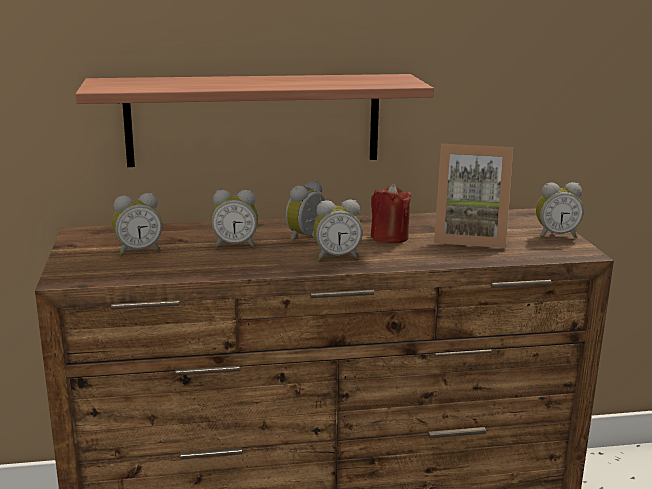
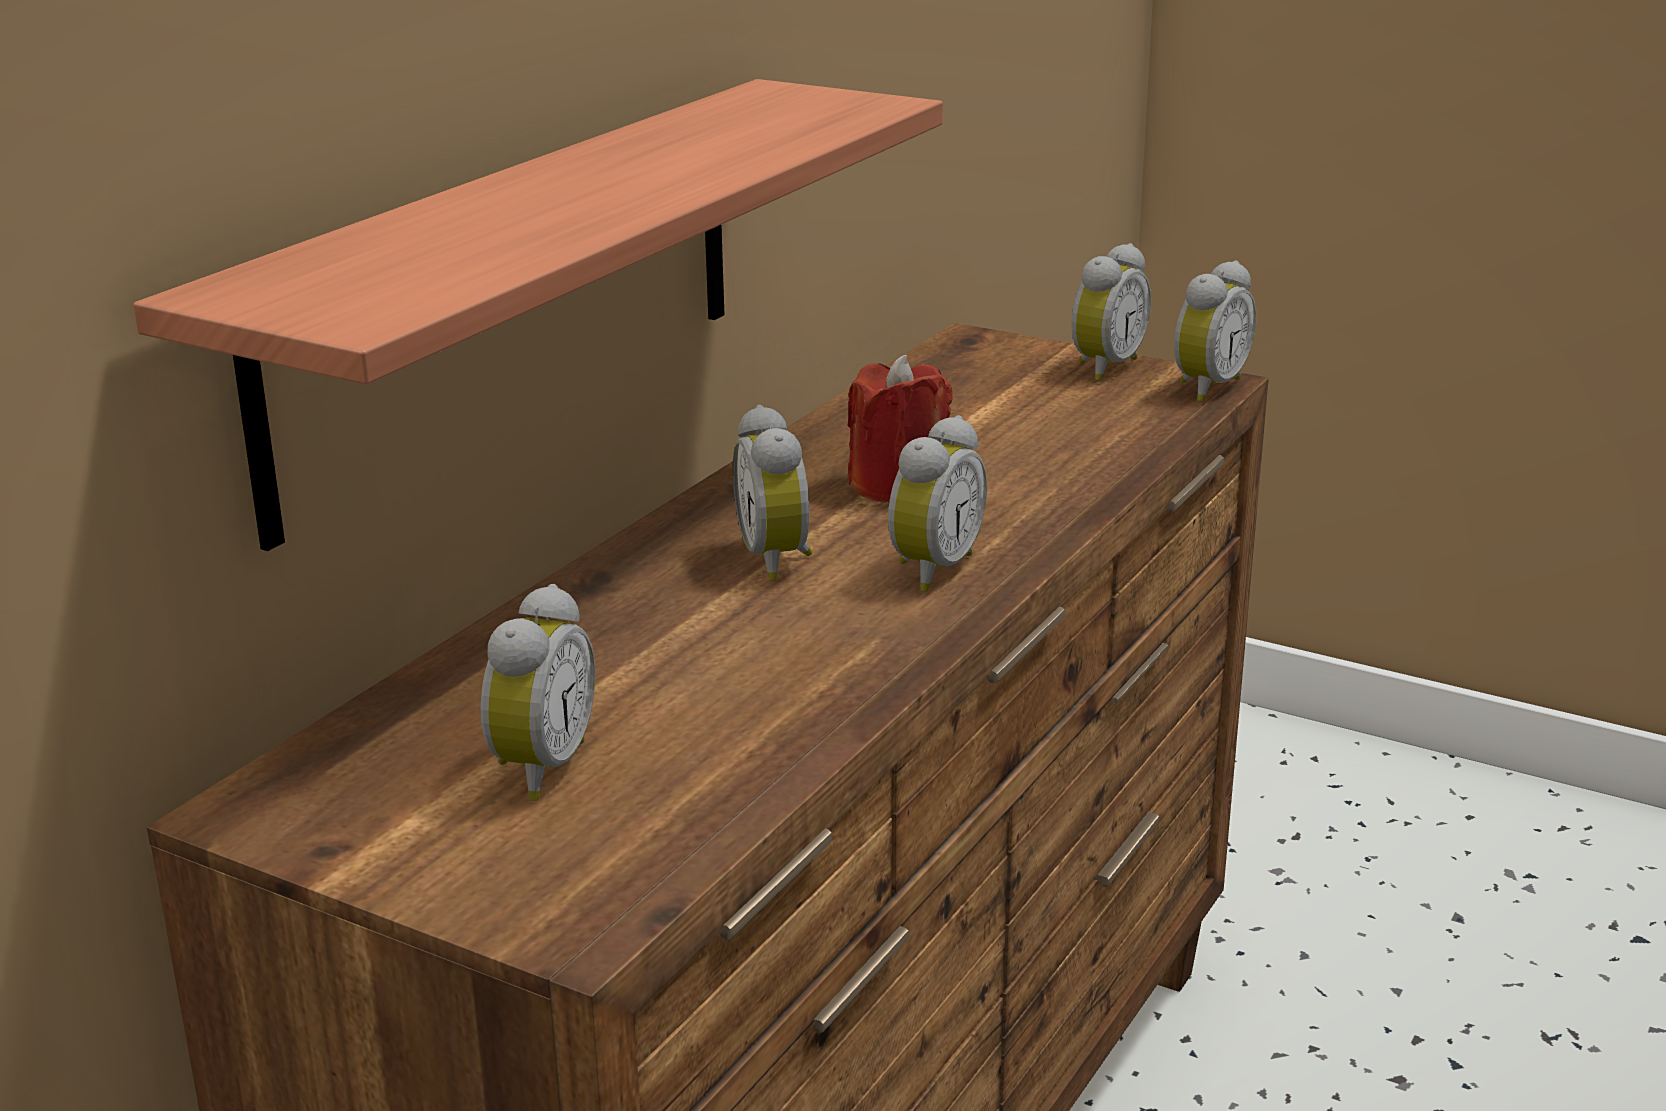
camera: 50 degrees left, 5 degrees up
alarm clock [211,190,258,248] -> alarm clock moved to [1174,260,1256,402]
picture frame [434,144,513,248] -> none

